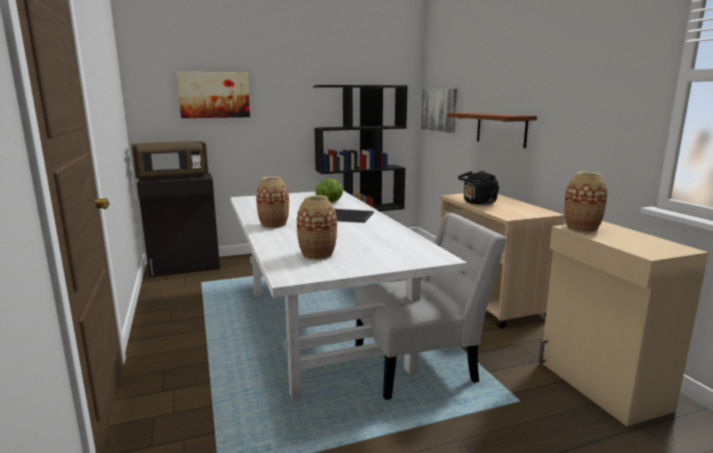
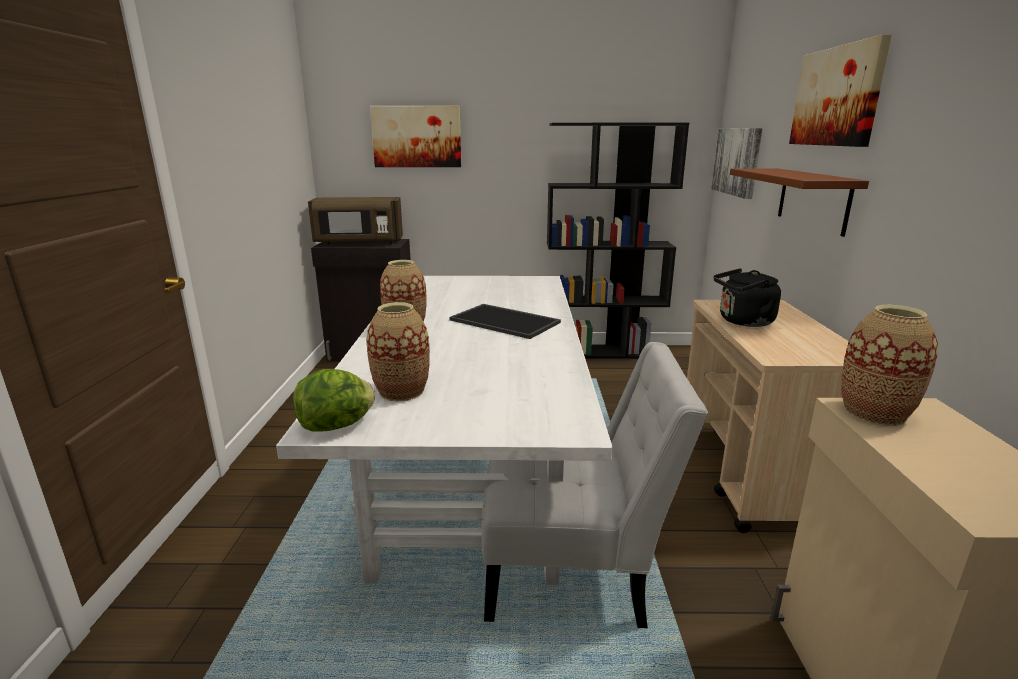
camera: 20 degrees right, 5 degrees up
lettuce [315,179,343,202] -> lettuce moved to [293,369,375,432]
none -> picture [789,34,892,147]

